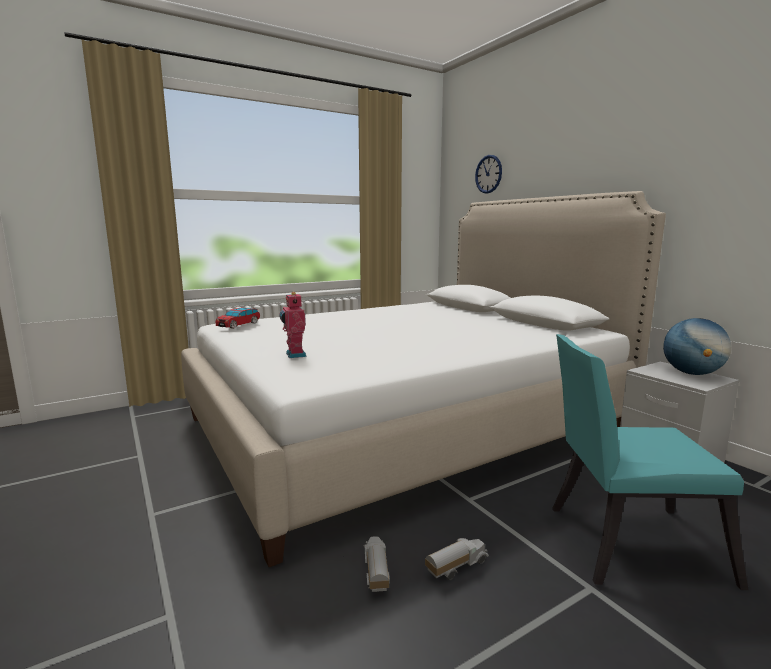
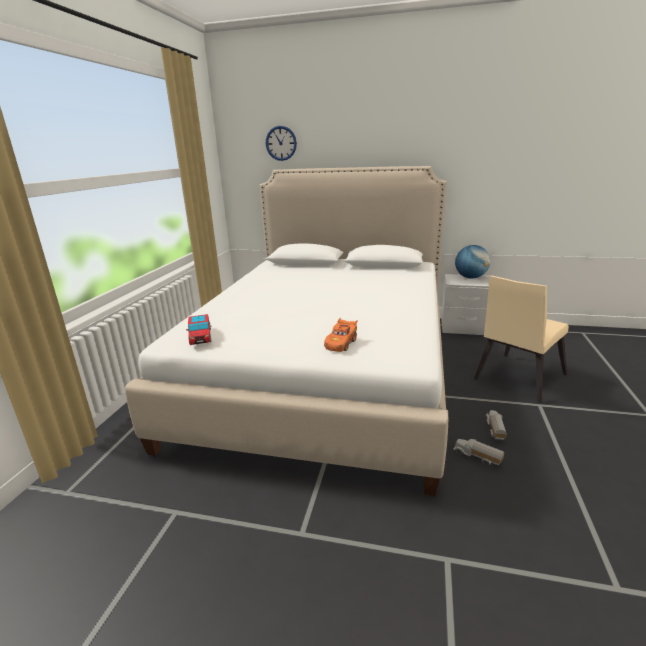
camera: 45 degrees left, 10 degrees up
toy robot [279,292,307,358] -> orange toy car [324,317,357,352]
turquoise chair [552,334,748,590] -> beige chair [474,276,569,402]

